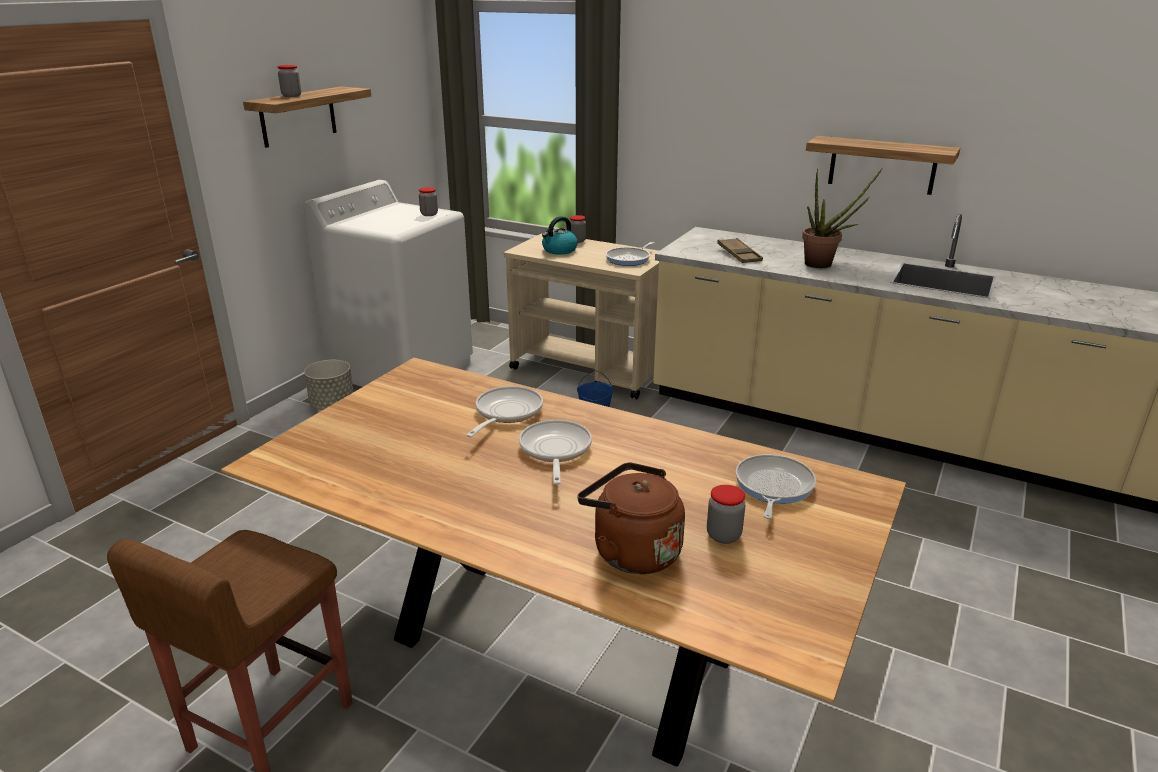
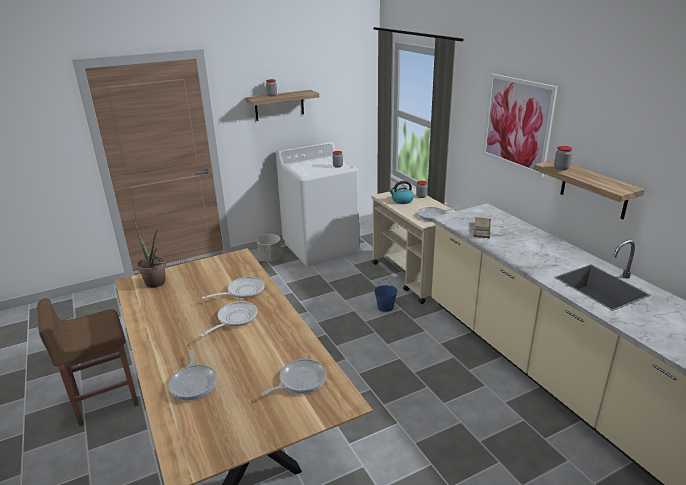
camera: 35 degrees right, 0 degrees up
brown kettle [578,462,685,574] -> frying pan [168,350,217,400]
jar [707,485,745,544] -> jar moved to [554,146,573,170]
potted plant [802,168,883,268] -> potted plant moved to [134,220,166,288]
none -> picture [483,74,558,177]

